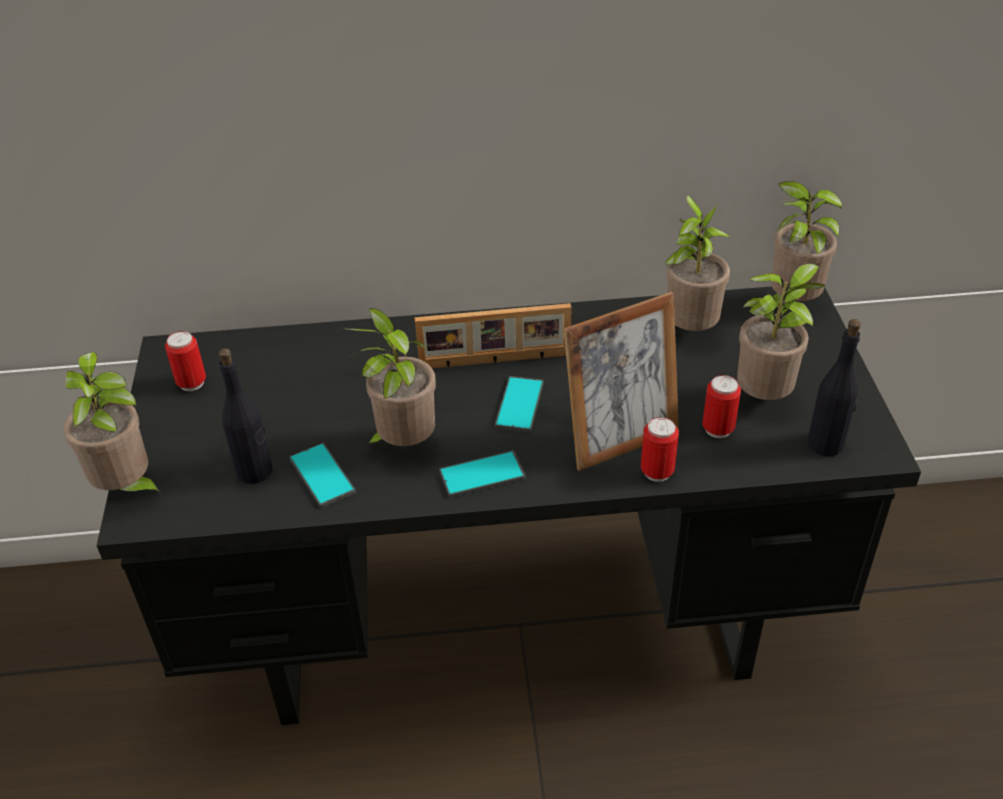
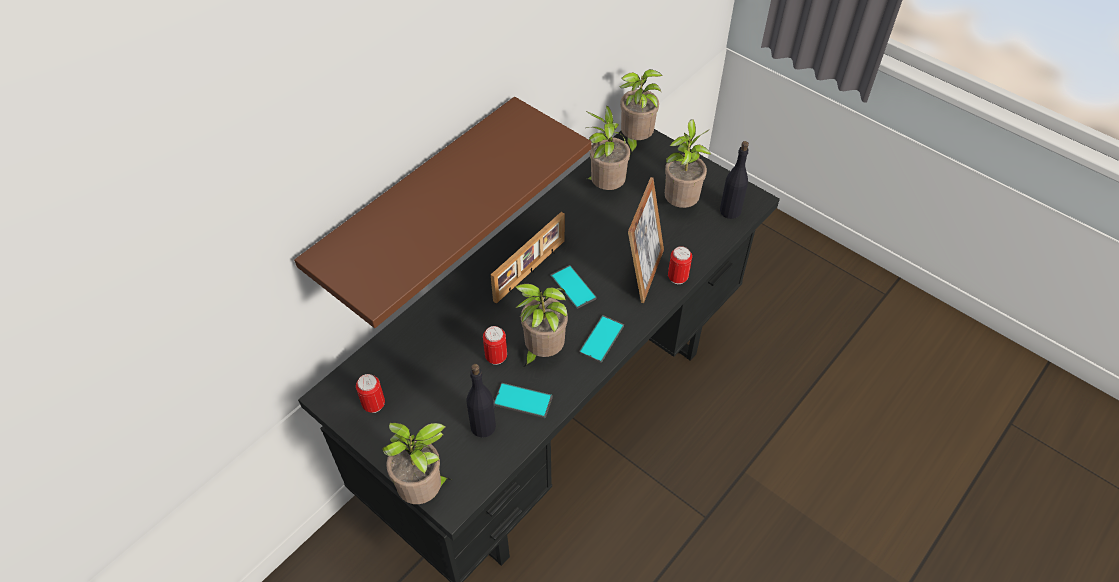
camera: 45 degrees left, 10 degrees up
can [702,375,741,438] -> can moved to [483,326,507,365]
none -> brown shelf [294,97,592,328]

